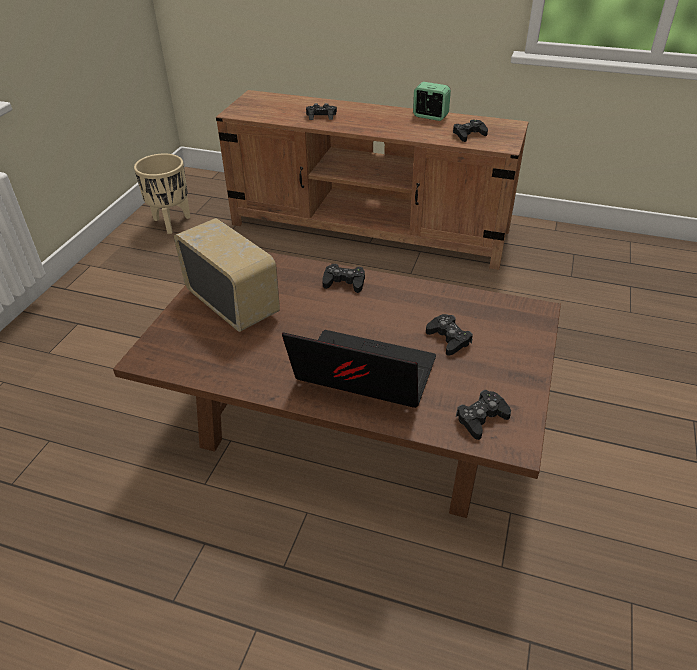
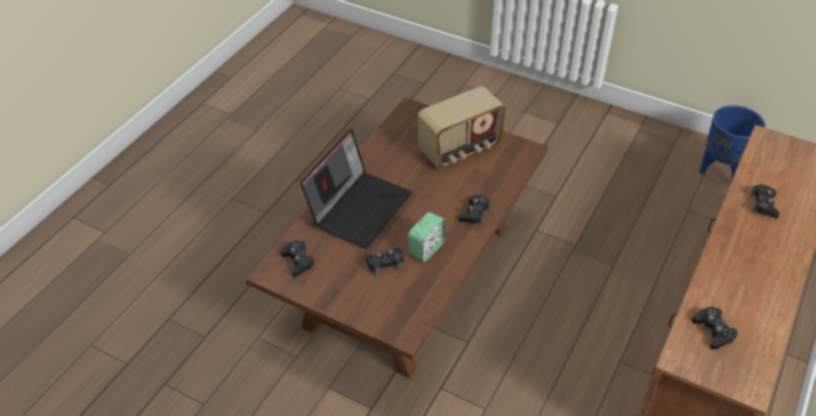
camera: 100 degrees right, 5 degrees up
beige planter [134,154,190,234] -> blue planter [699,105,765,182]
alarm clock [413,82,451,121] -> alarm clock moved to [408,212,446,262]

